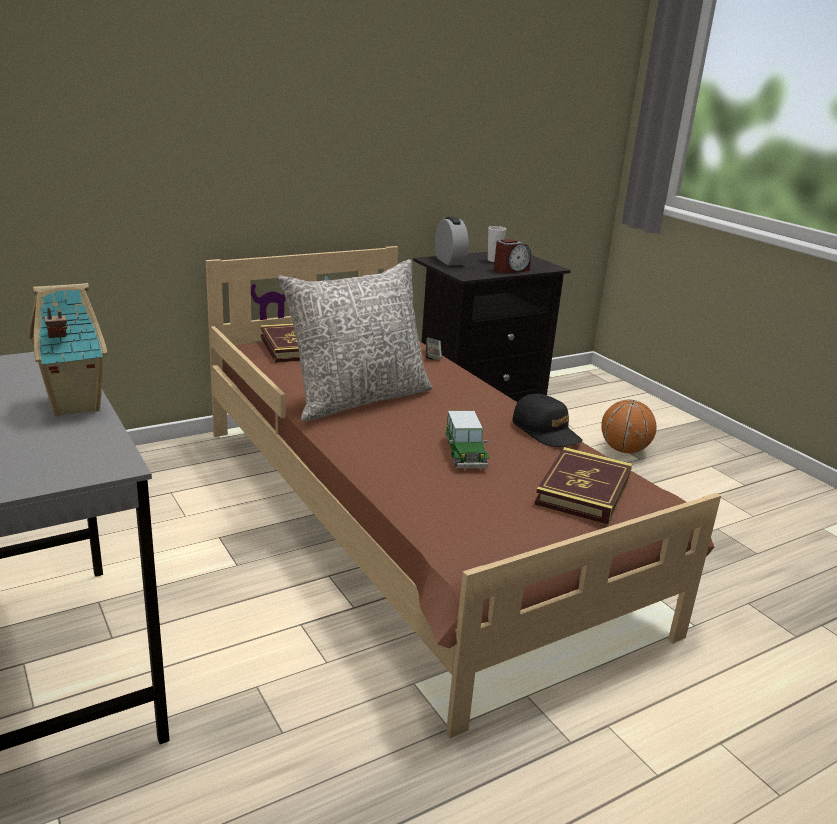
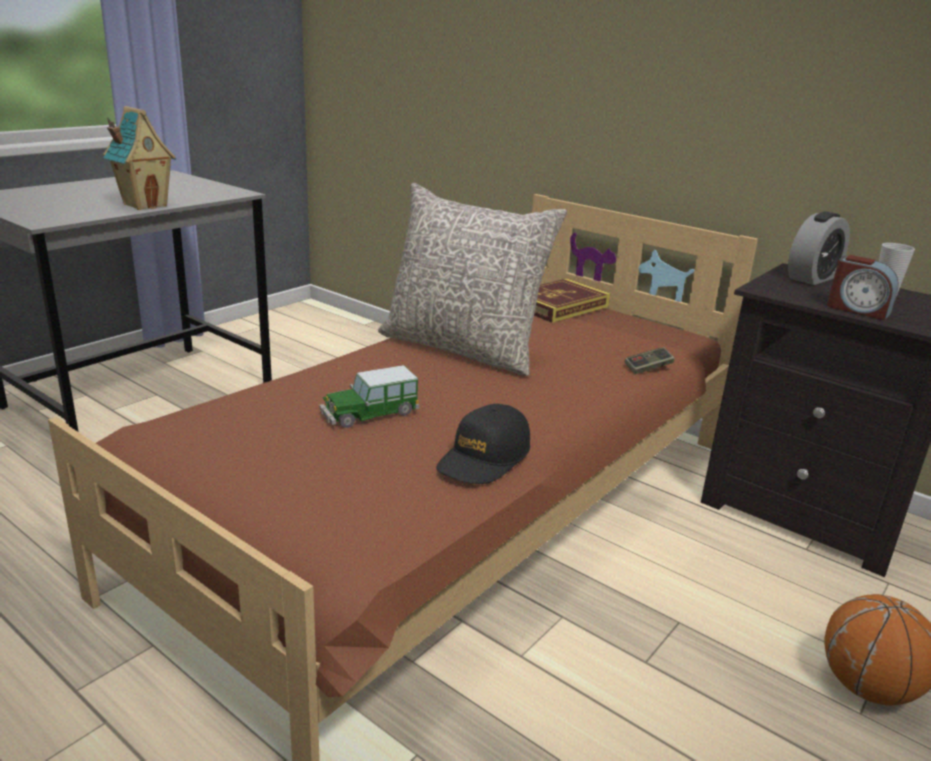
camera: 70 degrees right, 0 degrees up
book [534,447,632,525] -> none

